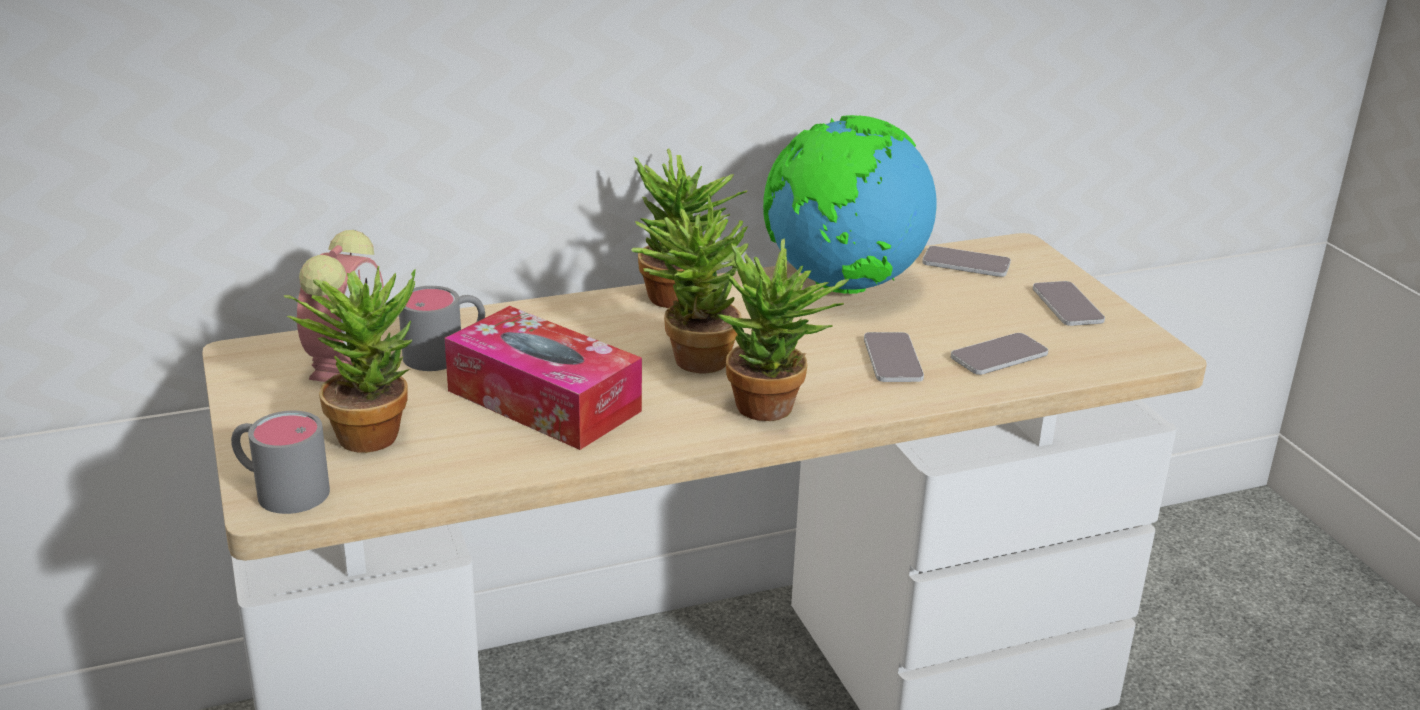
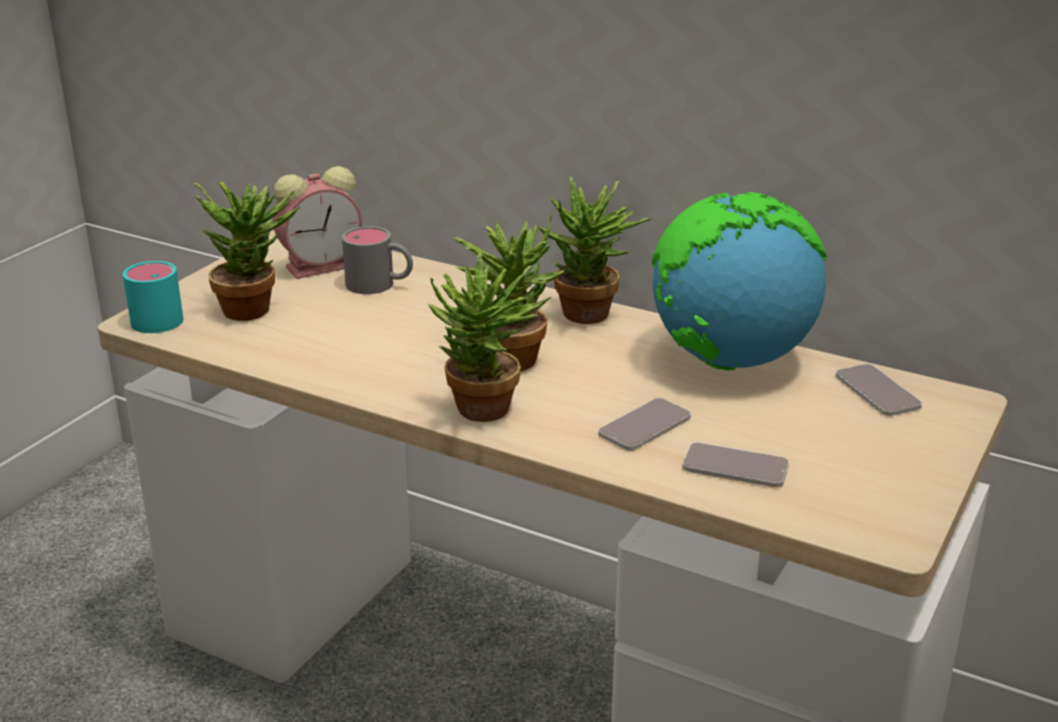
camera: 50 degrees right, 0 degrees up
grey mug [231,411,330,514] -> turquoise mug [123,261,183,333]
tissue box [444,306,642,450] -> none
phone [1033,281,1105,326] -> none

